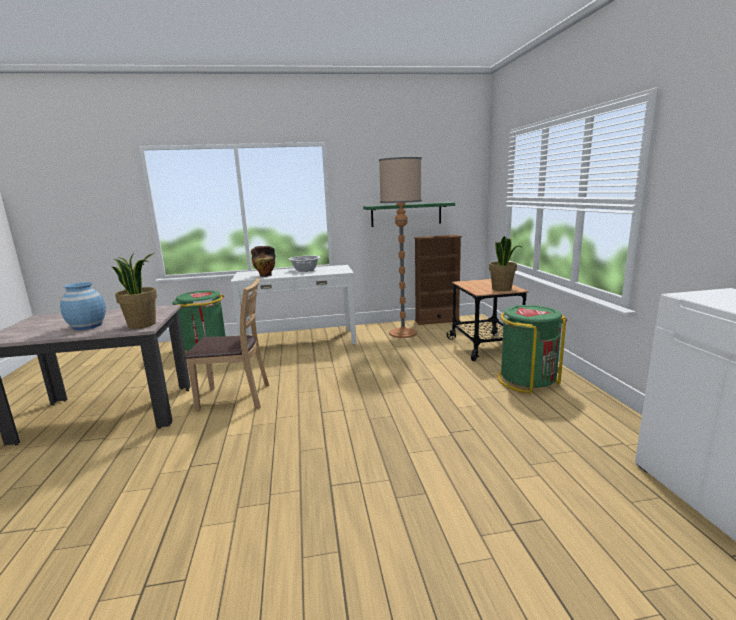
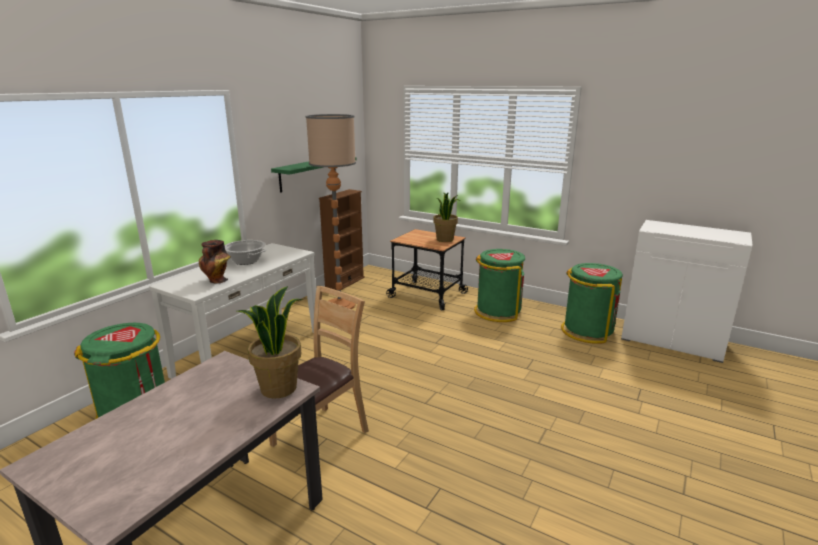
camera: 50 degrees left, 5 degrees up
blue vase [60,282,106,330] -> none
none -> green trash can [561,263,623,344]

